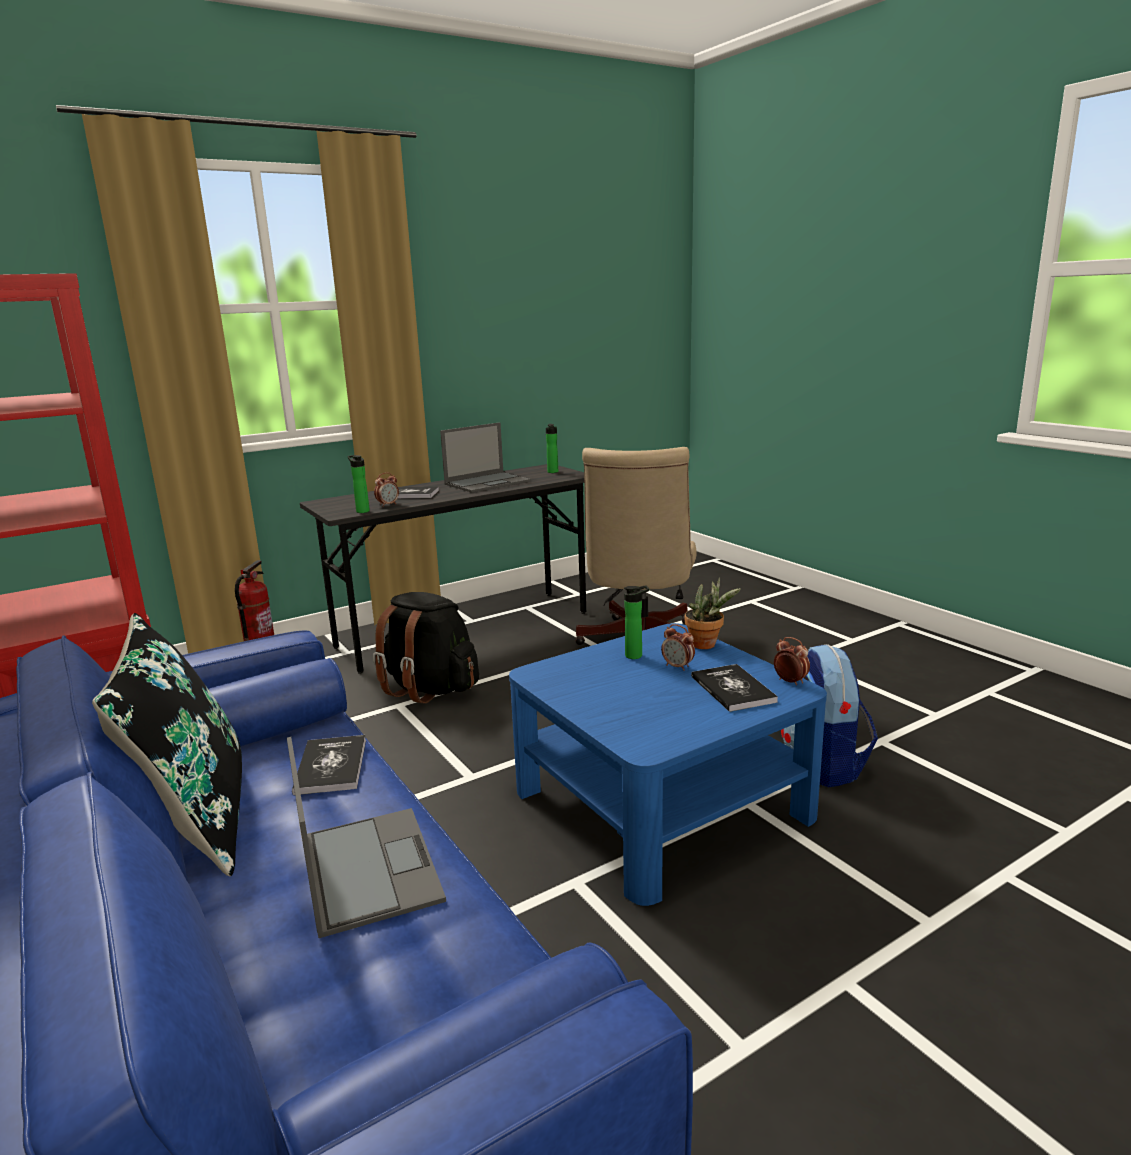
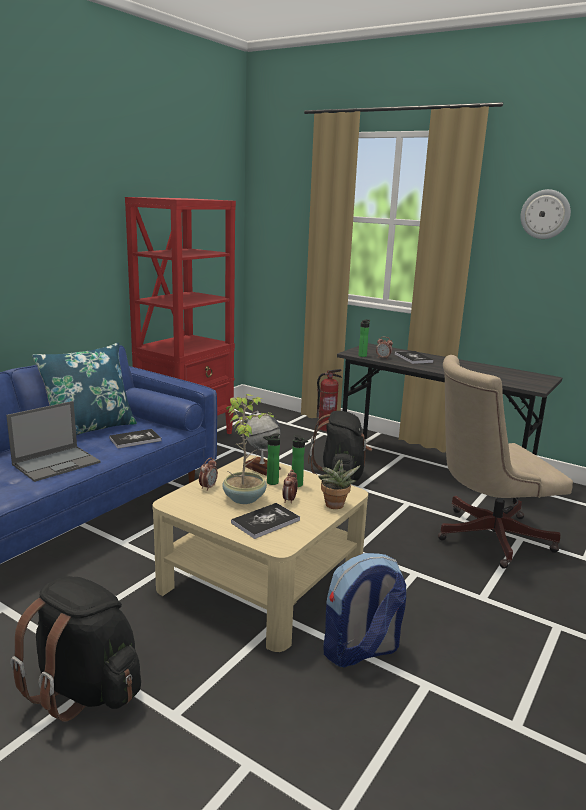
camera: 65 degrees right, 0 degrees up
black pillow [92,613,242,876] -> blue pillow [32,343,137,435]
laptop [440,422,531,493] -> none
blue coffee table [509,623,827,906] -> beige coffee table [152,455,368,652]
bottle [546,424,558,473] -> bottle moved to [263,433,280,485]
alarm clock [774,637,810,685] -> alarm clock moved to [199,458,218,491]
none -> black backpack [10,576,141,722]
none -> potted plant [222,394,275,504]
none -> globe [245,411,281,476]
none -> wall clock [521,189,571,239]

